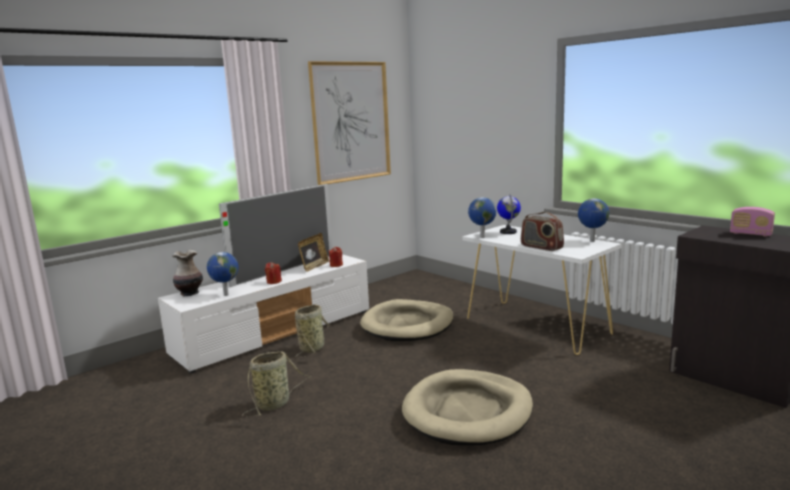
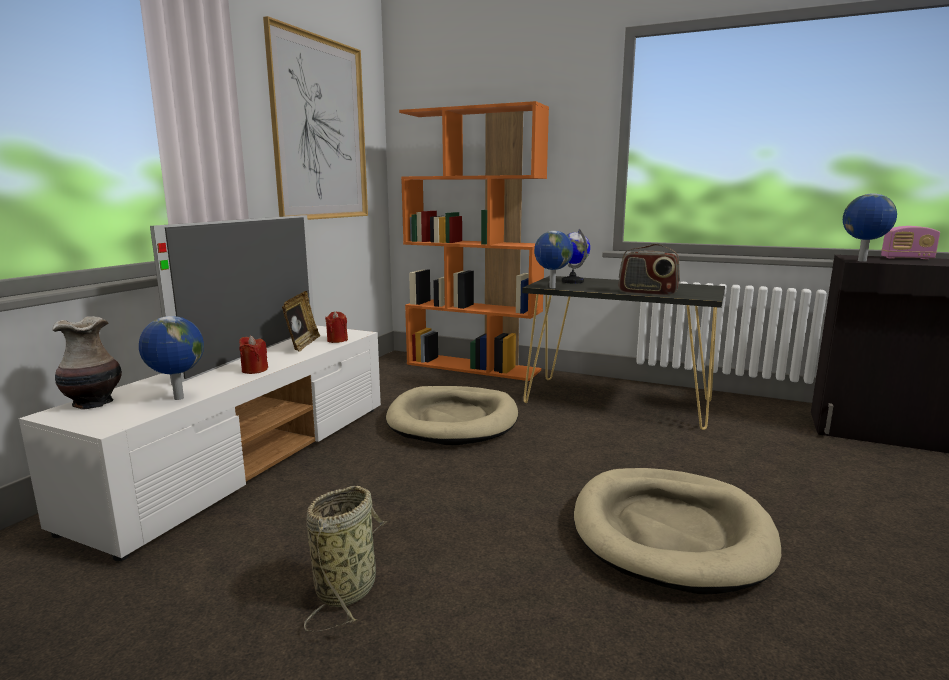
camera: 25 degrees left, 0 degrees up
basket [295,304,330,358] -> none
white console table [462,225,622,355] -> black console table [522,276,725,430]
globe [578,198,609,242] -> globe moved to [843,193,897,262]
none -> orange bookcase [399,101,549,381]

